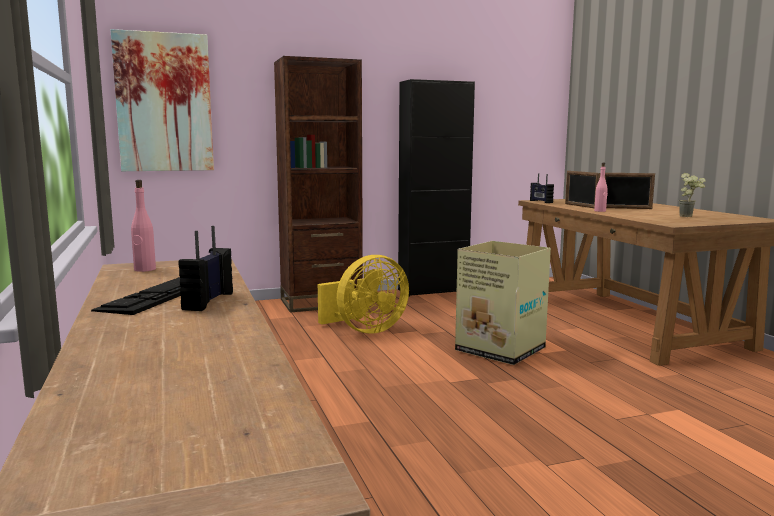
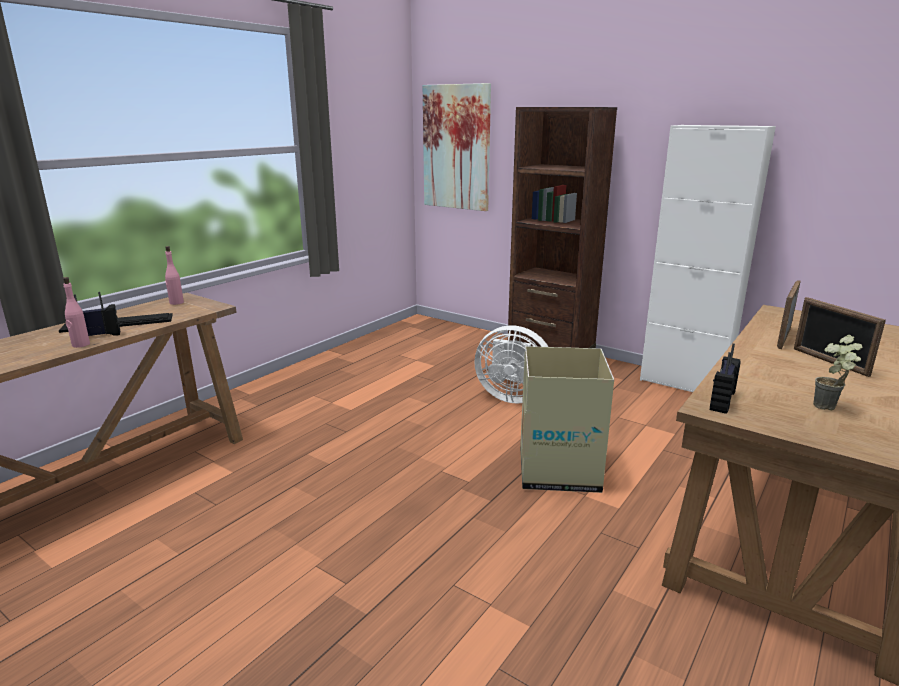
camera: 55 degrees right, 10 degrees up
yellow fan [318,255,409,334] -> white fan [475,325,548,404]
black cabinet [398,79,475,297] -> white cabinet [640,125,776,392]
radio [530,173,554,203] -> radio moved to [710,343,740,414]
pink bottle [594,163,608,212] -> pink bottle moved to [63,277,90,348]

